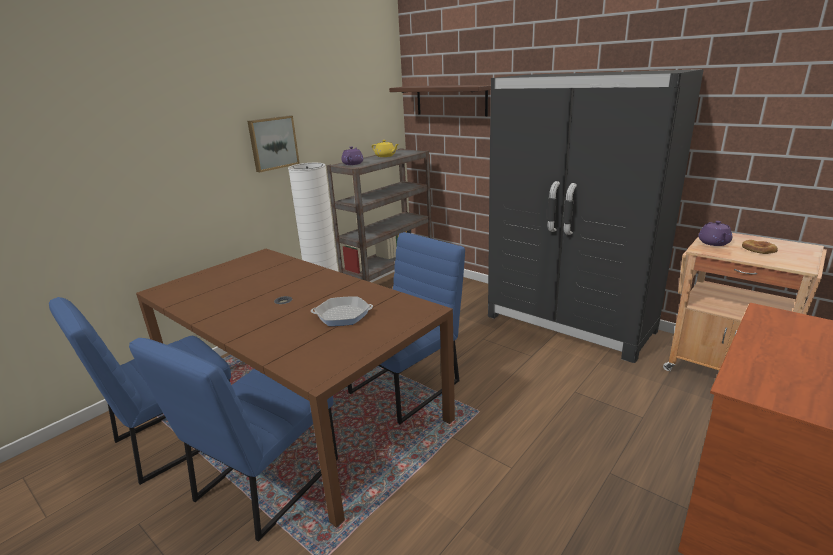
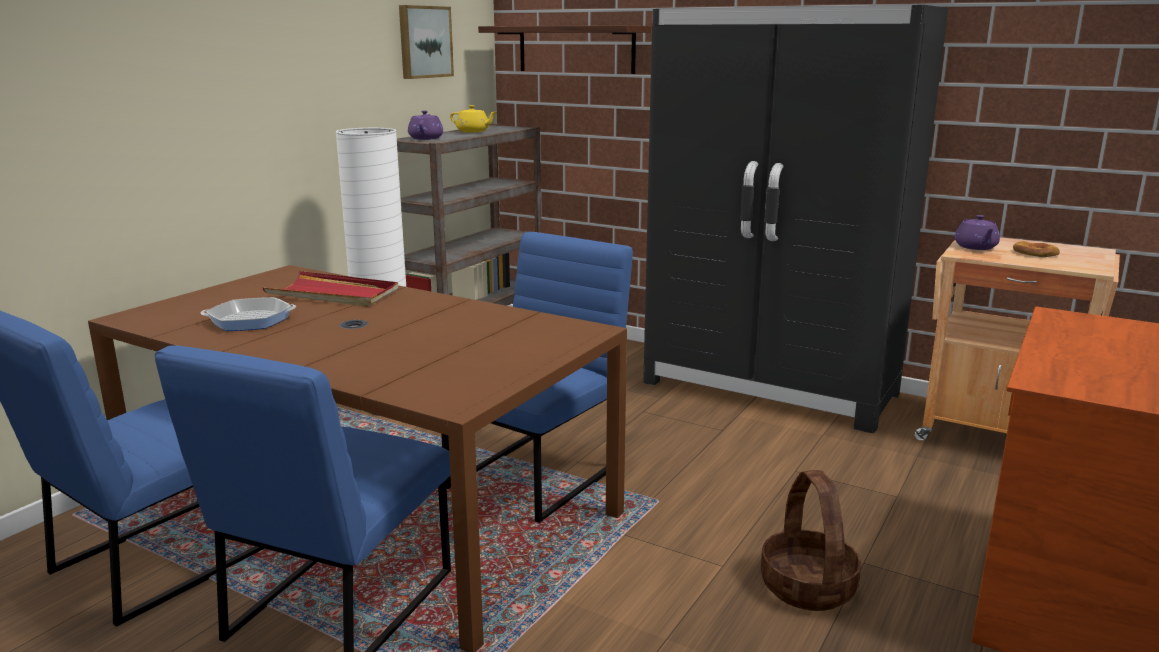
camera: 10 degrees left, 5 degrees down
picture [247,116,300,172] -> picture moved to [399,5,454,79]
frying pan [311,296,373,326] -> frying pan moved to [201,297,296,331]
none -> red tray [263,271,398,307]
none -> basket [761,470,861,611]

